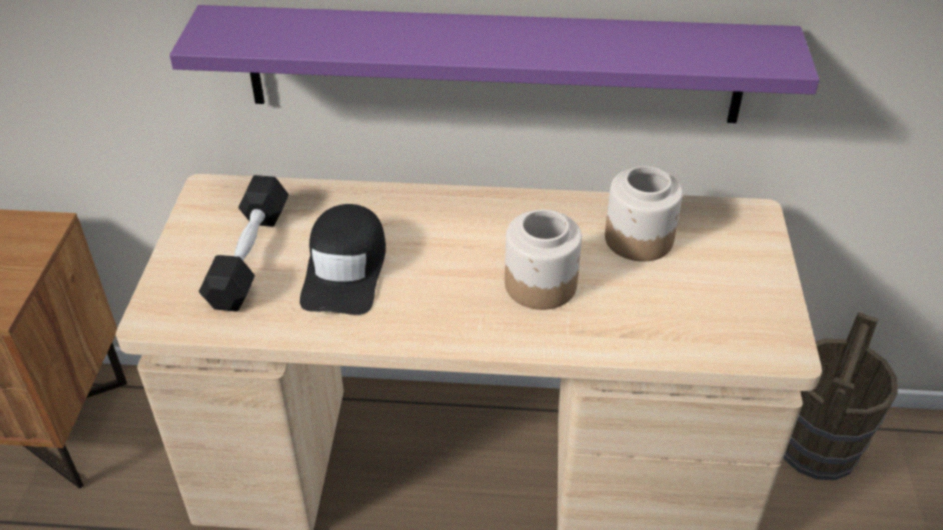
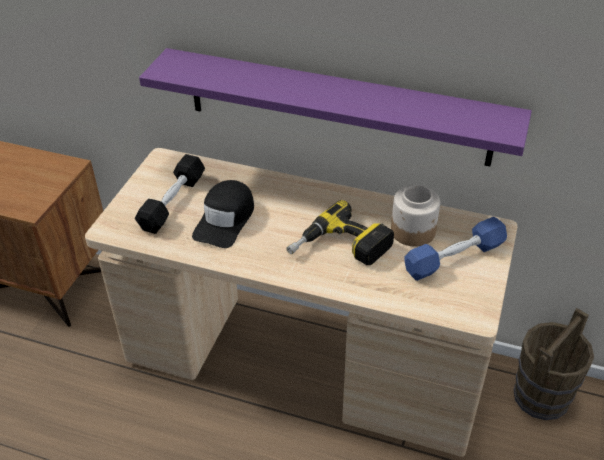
camera: 15 degrees right, 0 degrees up
jar [505,209,582,310] -> power drill [286,200,394,265]
none -> blue dumbbell [405,217,507,281]

